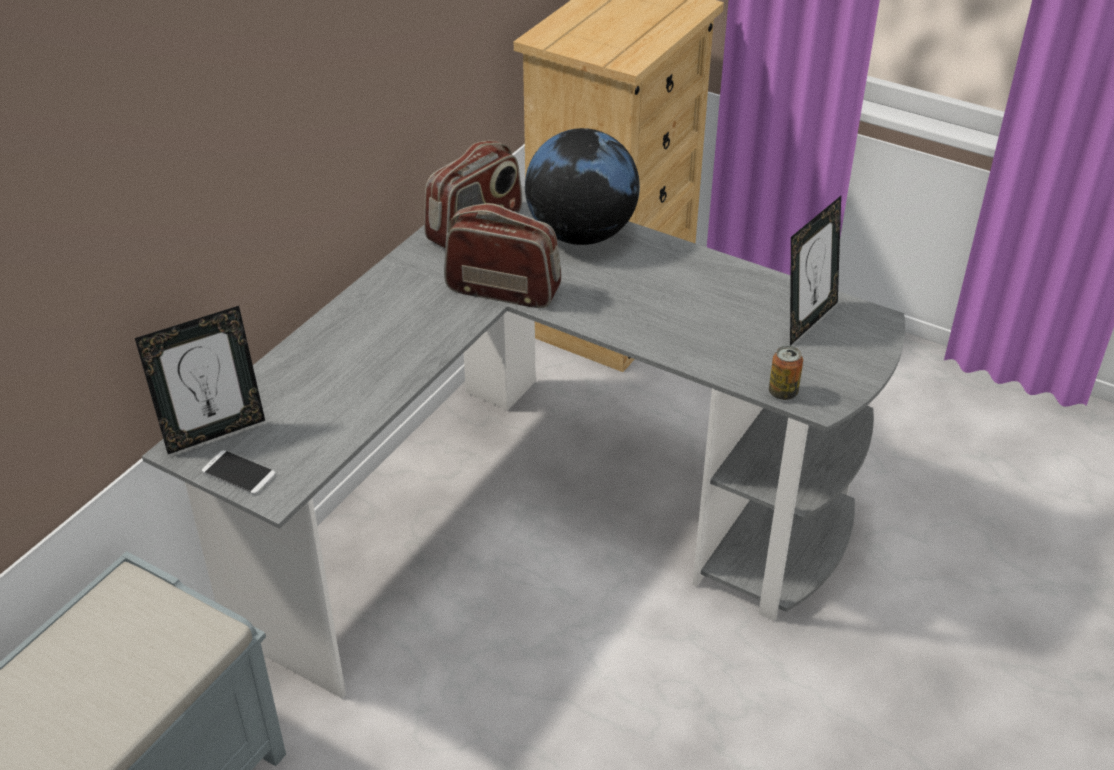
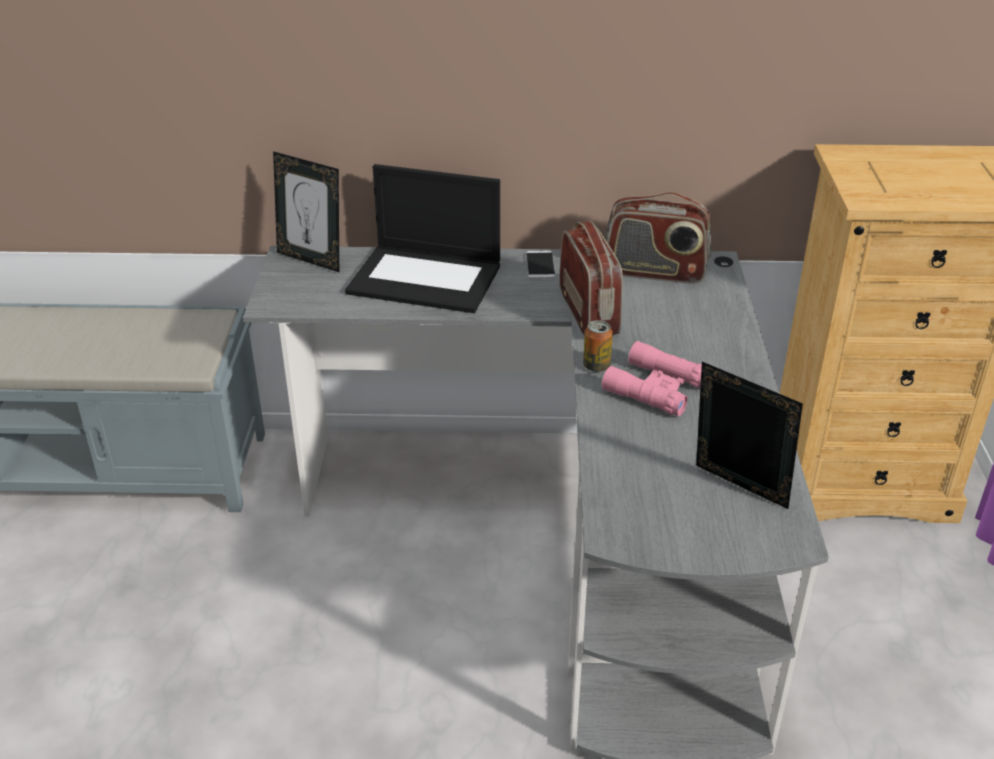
camera: 60 degrees right, 5 degrees down
phone [202,450,276,494] -> phone moved to [526,251,556,279]
globe [525,128,640,245] -> none
can [769,346,803,400] -> can moved to [583,320,613,372]
picture frame [790,196,841,346] -> picture frame turned 150 degrees counterclockwise [696,362,803,509]
none -> laptop [345,164,500,313]
none -> pink binoculars [602,341,702,416]

